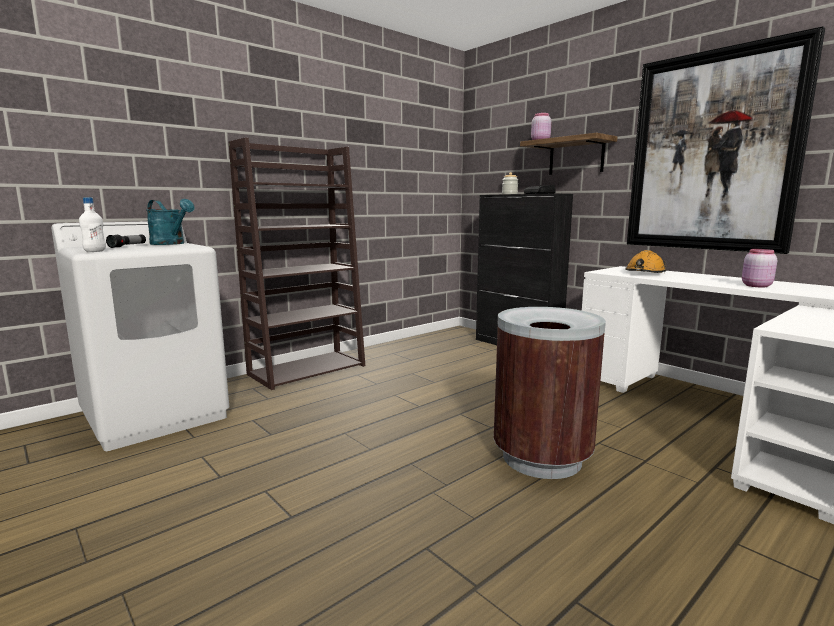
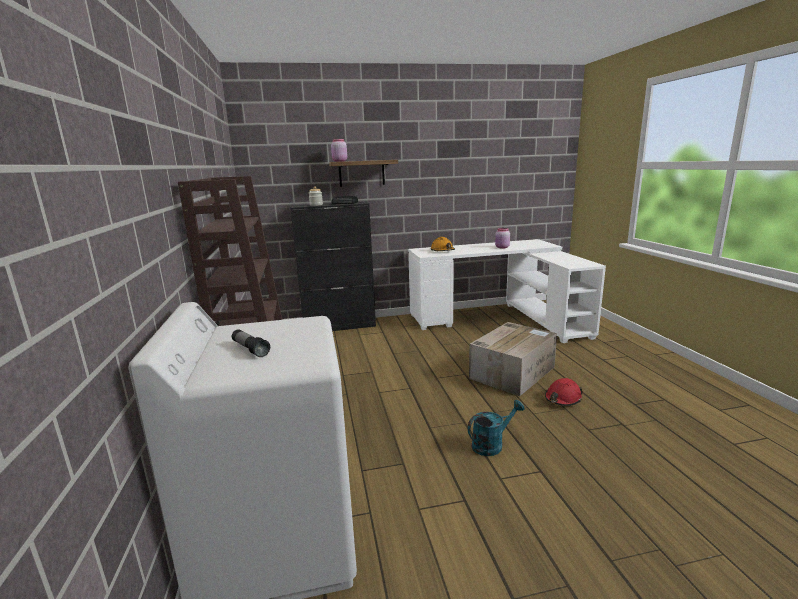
camera: 60 degrees left, 5 degrees up
white bottle [79,198,106,252] -> none
turquoise watering can [146,199,194,245] -> turquoise watering can moved to [468,400,525,456]
brown trash can [494,307,606,479] -> cardboard box [469,322,557,396]
picture [627,26,825,254] -> none
none -> red hard hat [545,378,583,406]

